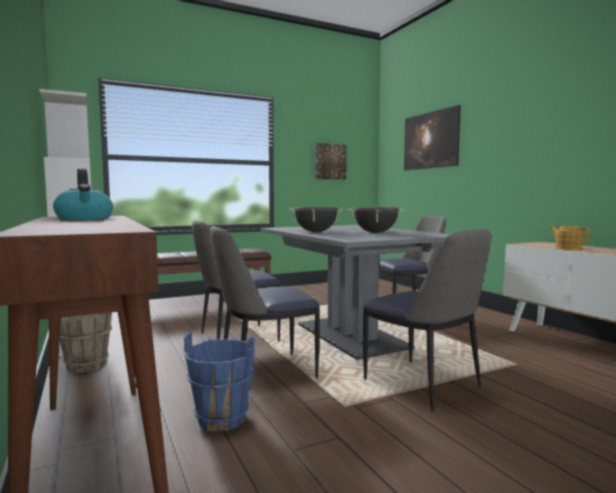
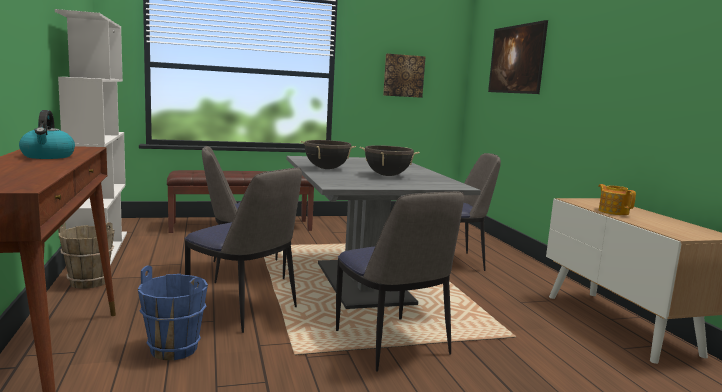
camera: 10 degrees right, 5 degrees up
chair [210,226,320,379] -> chair turned 135 degrees counterclockwise [185,168,302,333]

